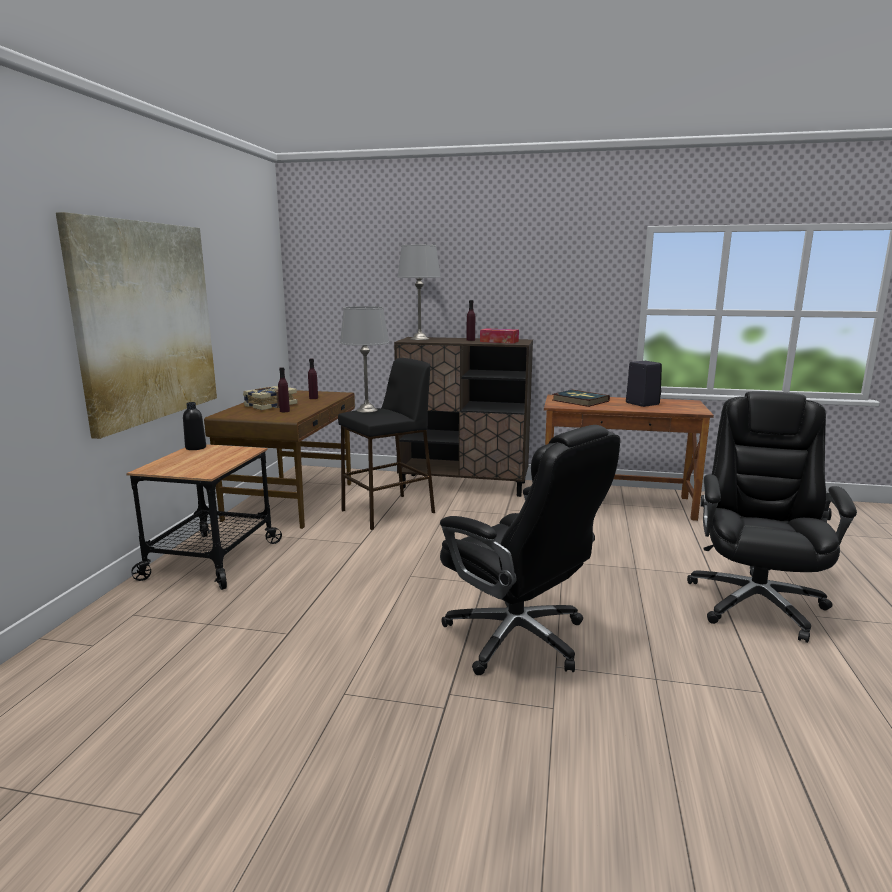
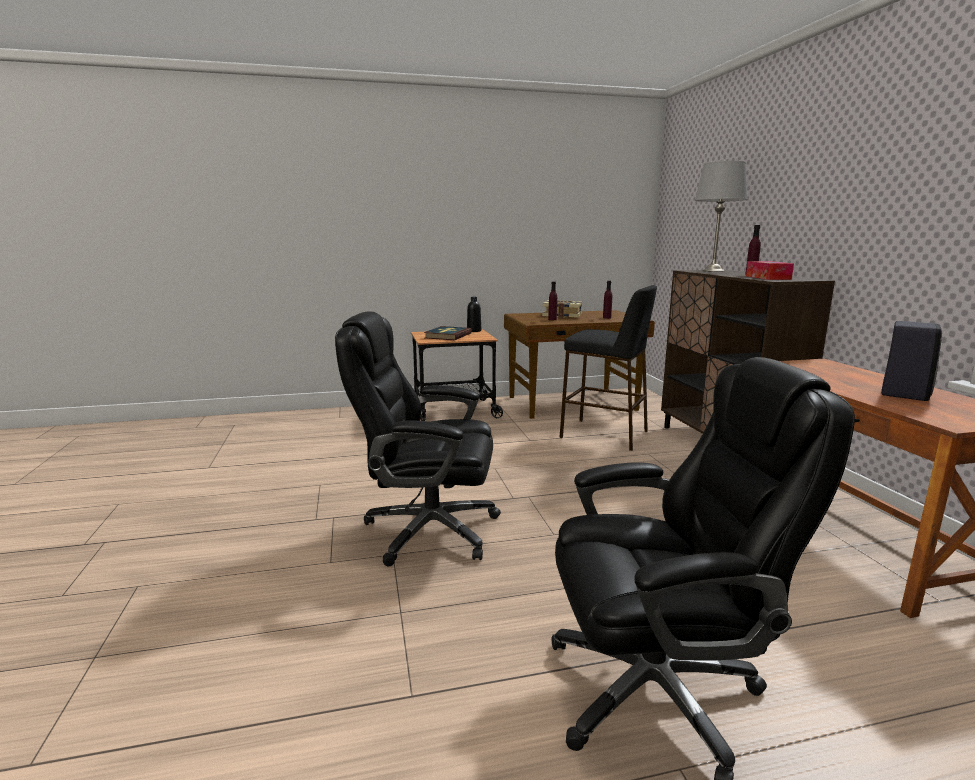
camera: 65 degrees right, 0 degrees up
picture [56,212,217,439] -> none
grey table lamp [340,306,389,413] -> none
black office chair [440,425,620,675] -> black office chair turned 75 degrees clockwise [335,311,501,566]
book [552,390,610,407] -> book moved to [424,326,472,340]

